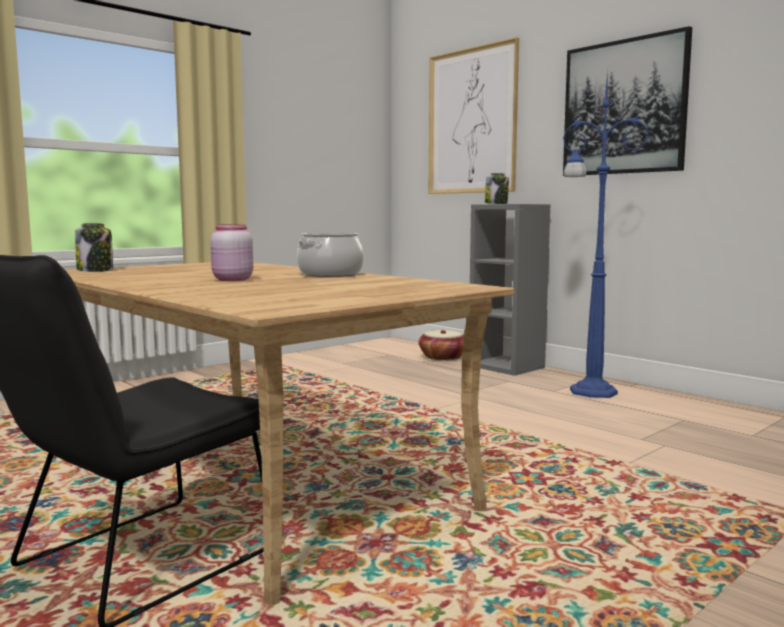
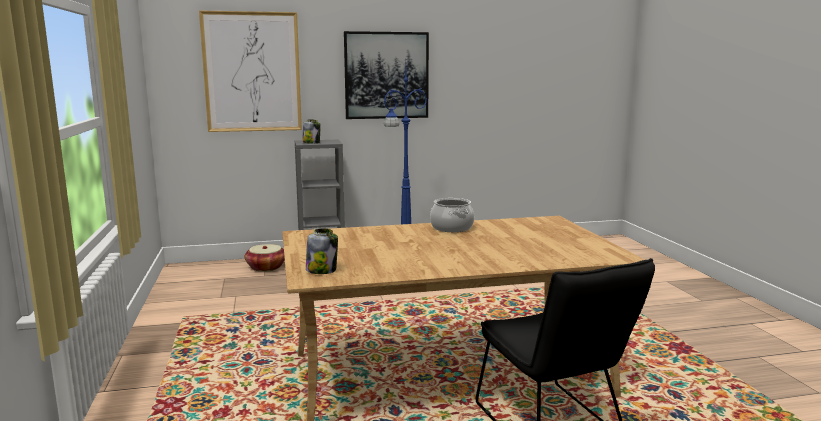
camera: 60 degrees left, 5 degrees up
pink jar [210,225,253,281] -> none

